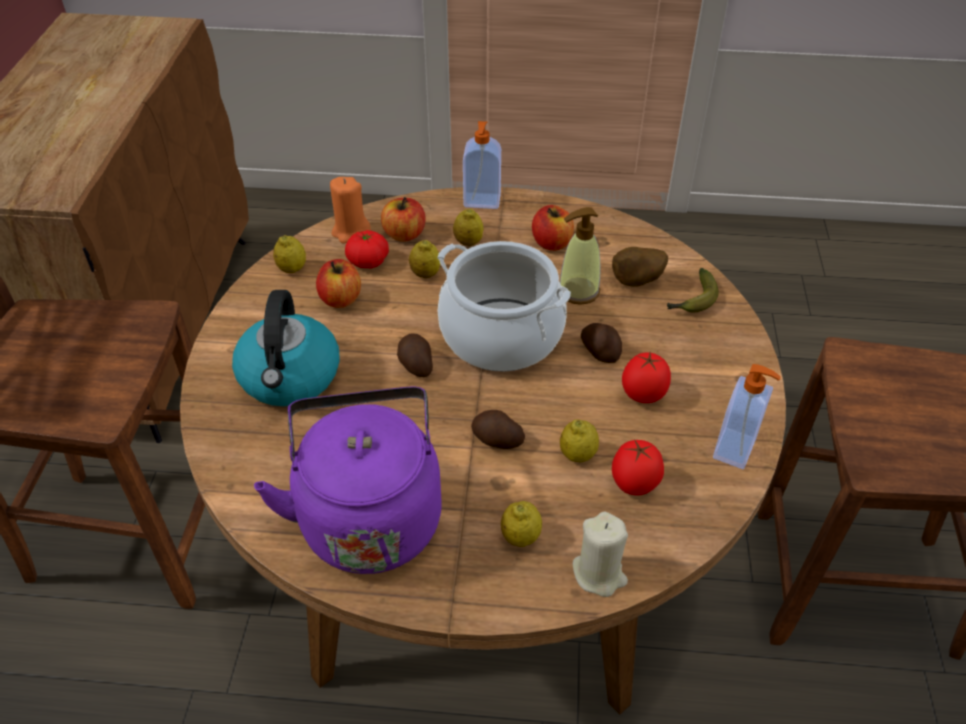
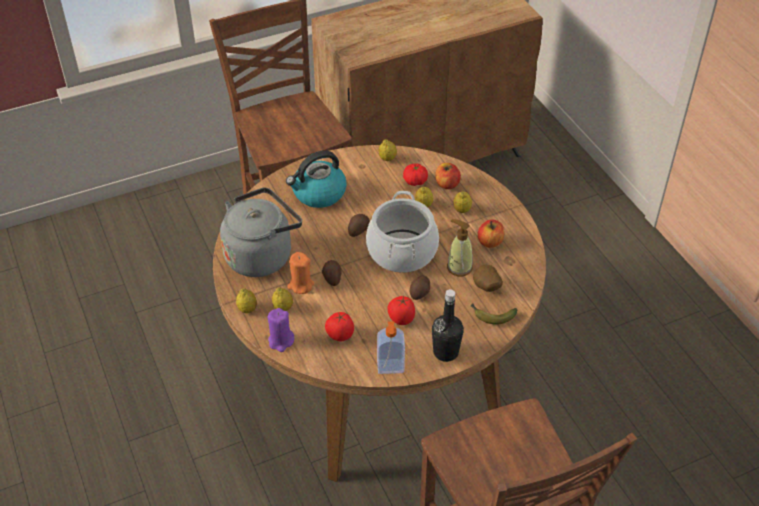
camera: 60 degrees right, 0 degrees up
purple kettle [254,387,442,574] -> grey kettle [220,187,302,277]
apple [316,259,361,308] -> none
orange candle [330,177,371,244] -> orange candle moved to [287,252,314,294]
soap dispenser [463,121,501,209] -> none
lemon [560,419,599,462] -> lemon moved to [236,288,257,313]
beige candle [572,512,628,597] -> purple candle [268,308,294,352]
none -> black bottle [432,289,464,362]

